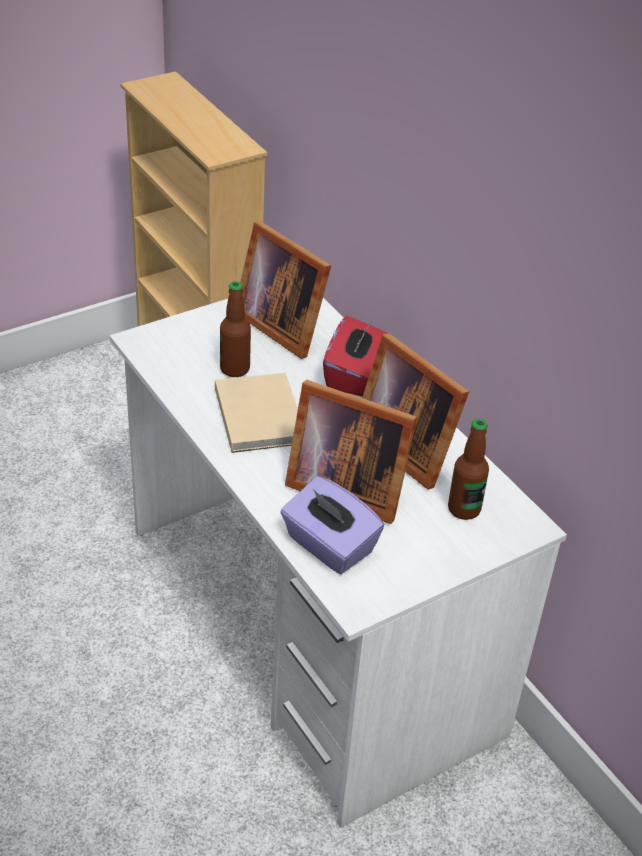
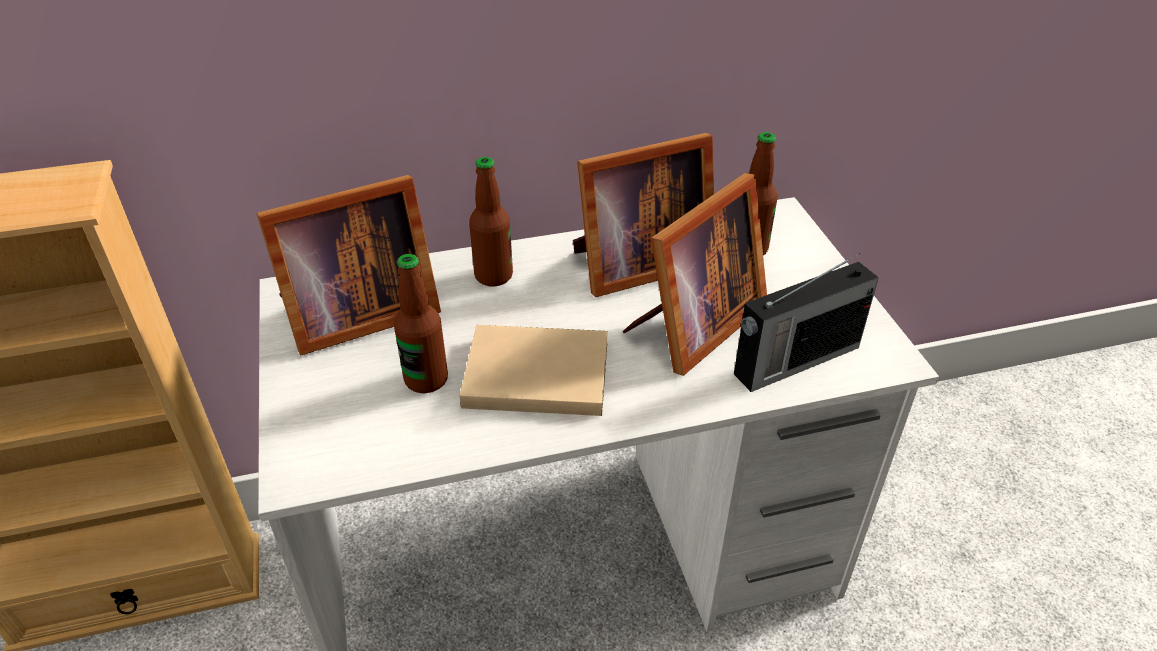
camera: 70 degrees left, 0 degrees up
purple tissue box [280,476,384,574] -> radio [734,253,879,392]
red tissue box [323,316,387,397] -> bottle [469,157,513,287]

